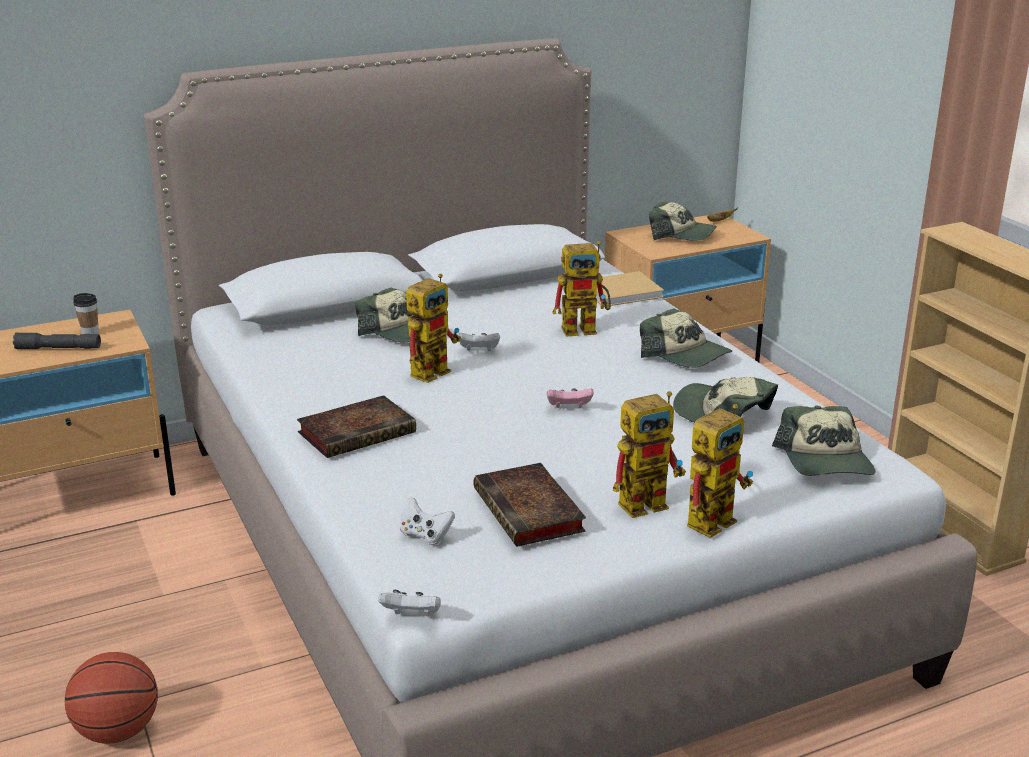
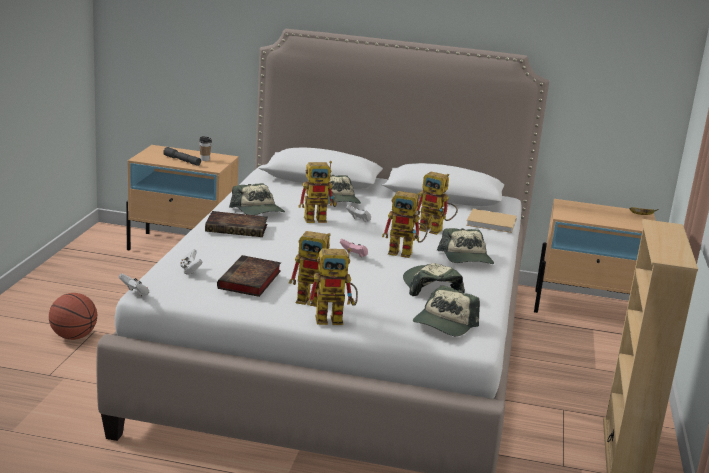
camera: 35 degrees right, 5 degrees down
cap [649,202,717,241] -> cap moved to [229,183,285,215]
none -> toy robot [382,191,428,258]

